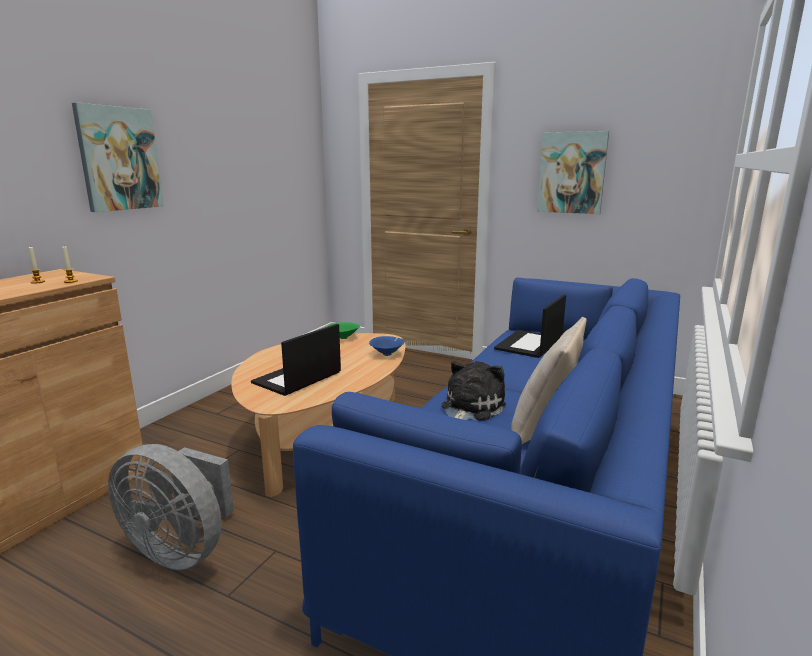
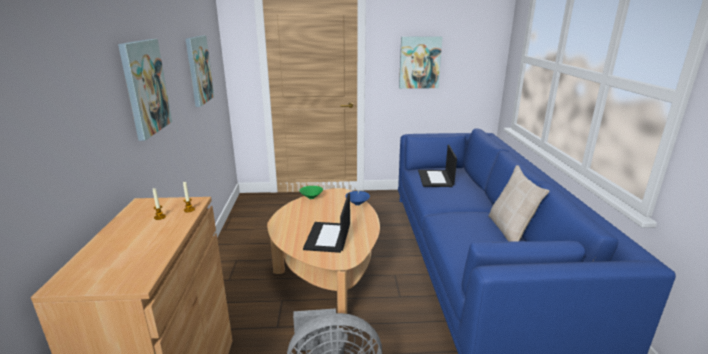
camera: 30 degrees left, 5 degrees up
plush toy [441,361,506,421] -> none
none -> picture [186,35,214,107]

